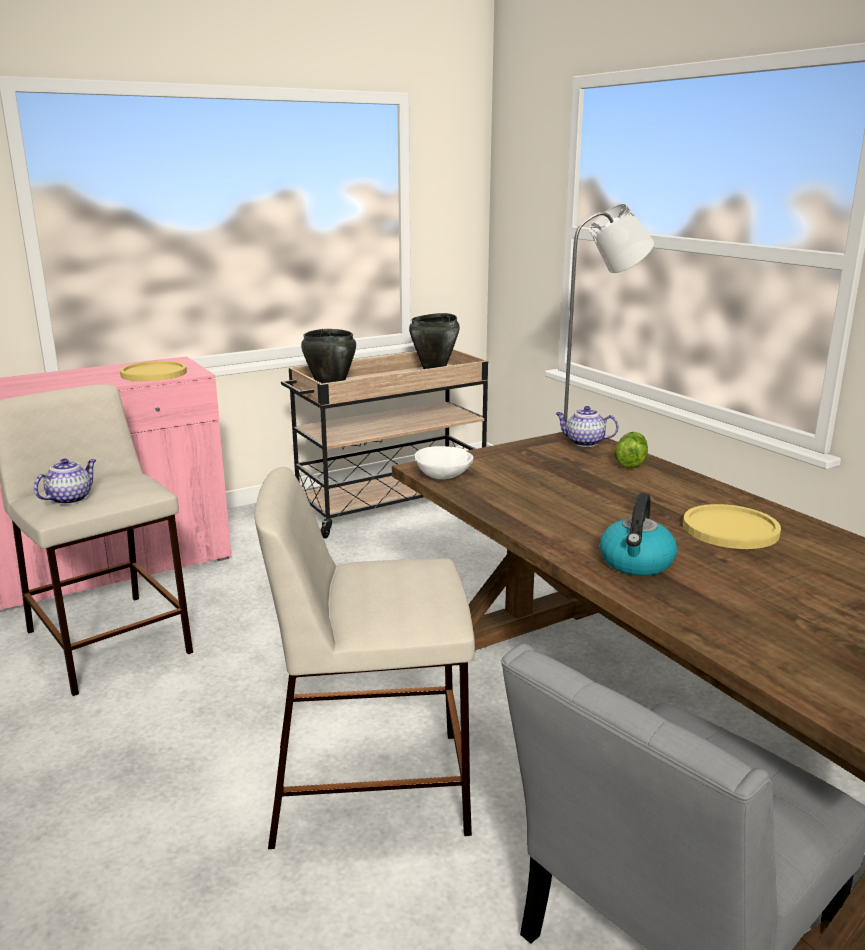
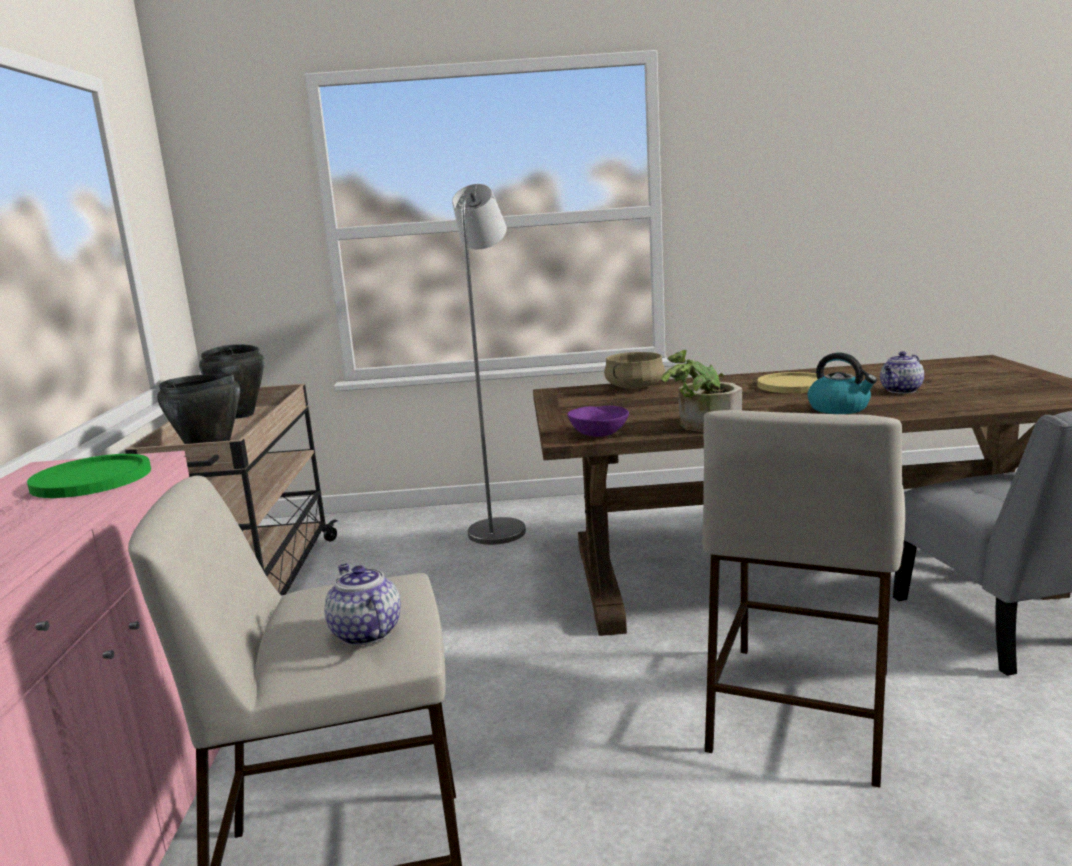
camera: 60 degrees left, 5 degrees down
yellow plate [120,361,187,381] -> green plate [27,454,151,498]
white bowl [415,446,473,479] -> purple bowl [567,406,629,437]
teapot [555,406,619,447] -> teapot moved to [880,351,924,393]
lettuce [615,432,648,468] -> beige cooking pot [604,352,665,389]
none -> potted plant [661,350,742,432]

